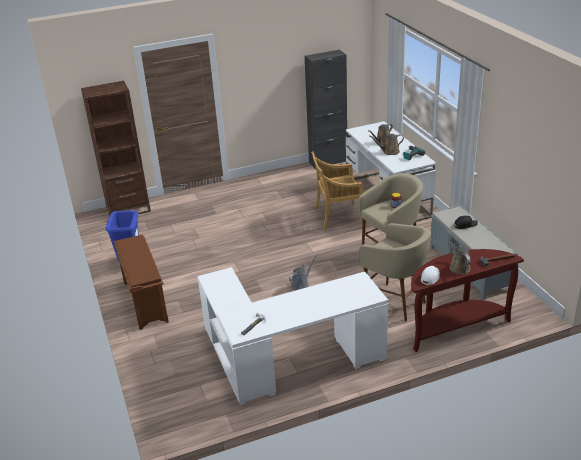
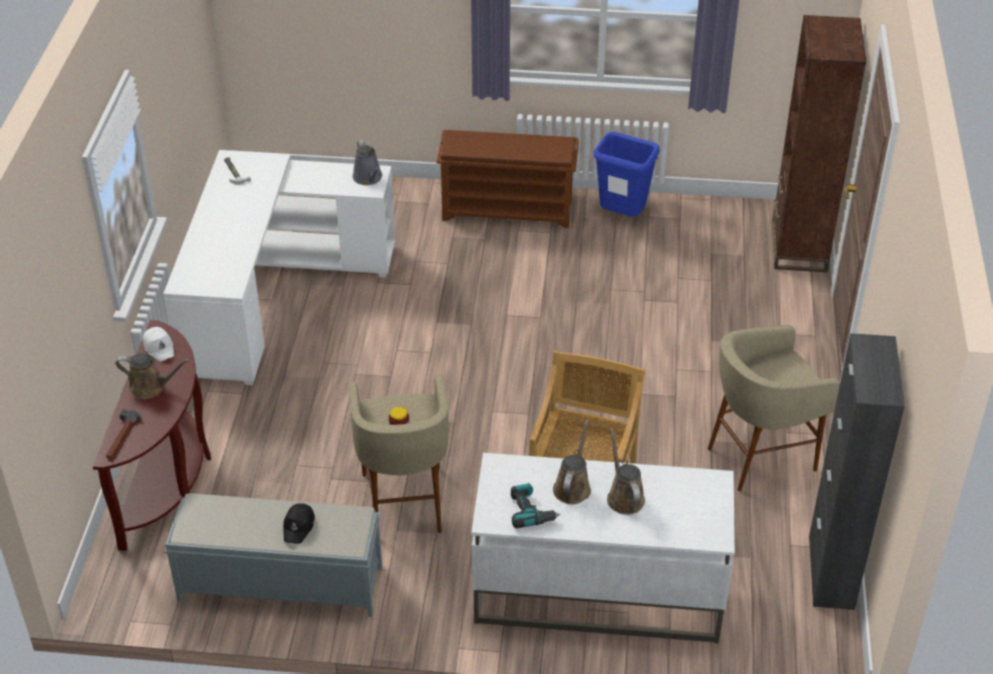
camera: 115 degrees right, 10 degrees up
grey watering can [289,255,317,291] -> grey watering can moved to [352,140,382,185]
beige stool [359,223,431,321] -> beige stool moved to [708,325,840,491]

